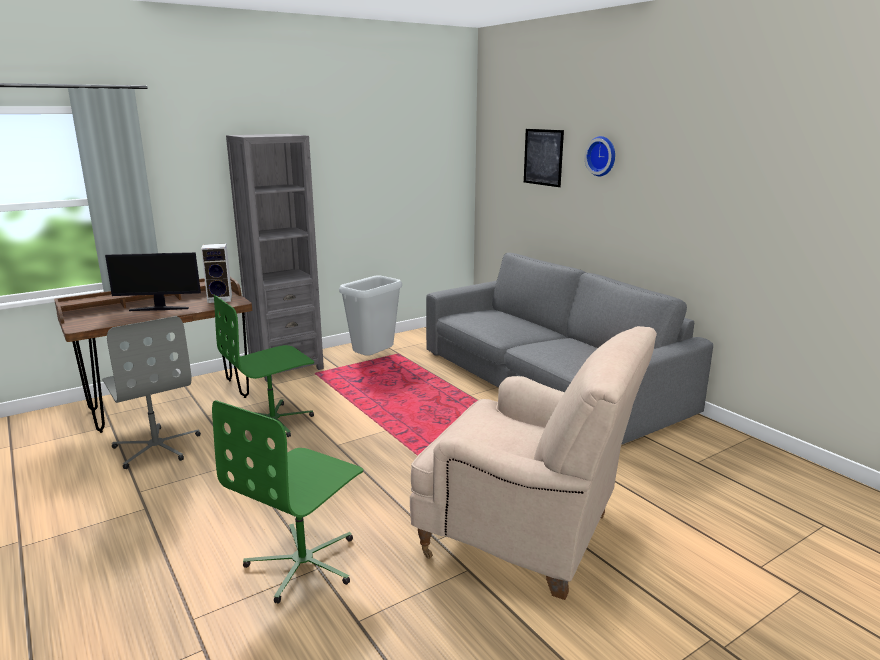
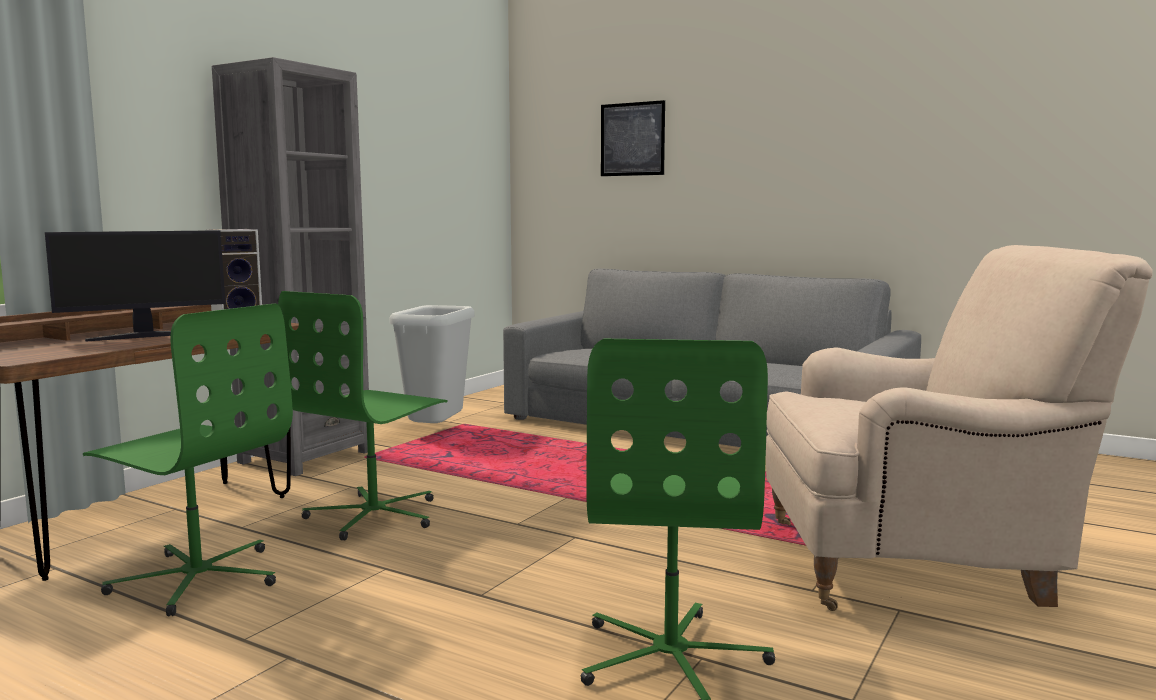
camera: 25 degrees left, 10 degrees down
grey office chair [102,316,201,469] -> green office chair [83,303,293,616]
wall clock [584,136,615,176] -> none

